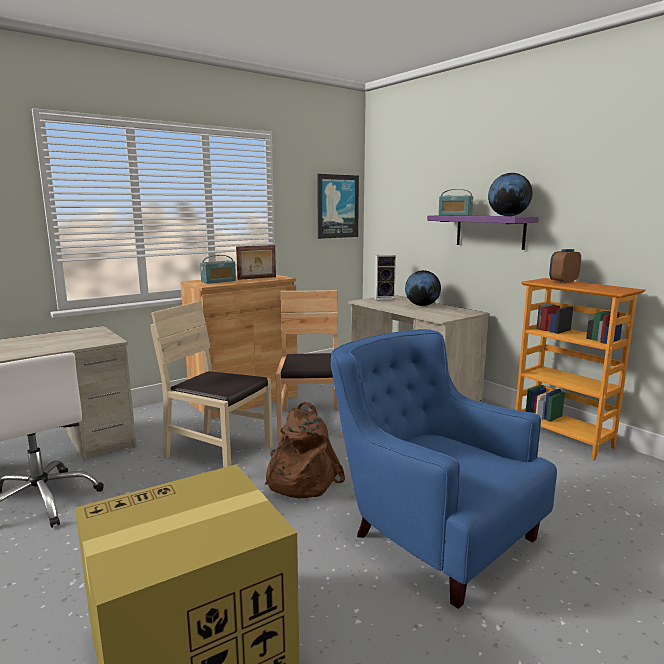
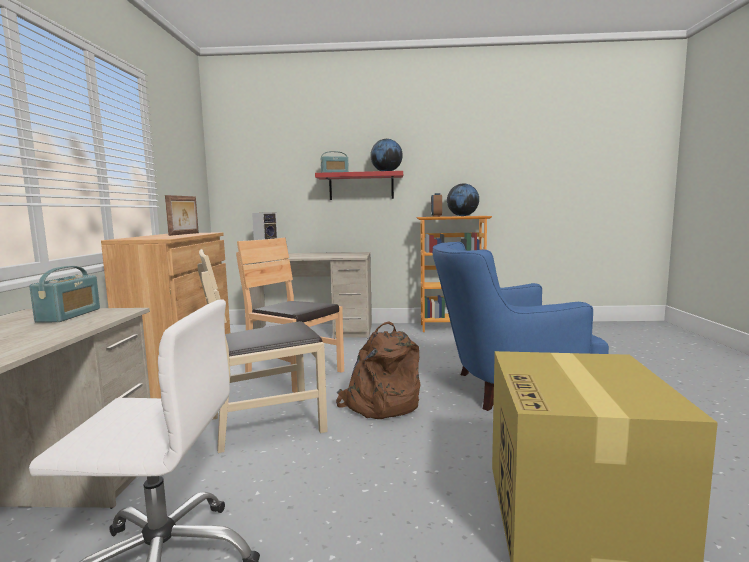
camera: 50 degrees left, 5 degrees down
radio [200,255,236,284] -> radio moved to [29,266,100,323]
picture [317,174,359,239] -> none
globe [405,270,441,306] -> globe moved to [447,184,479,216]
purple shelf [427,215,539,250] -> red shelf [315,171,403,200]

